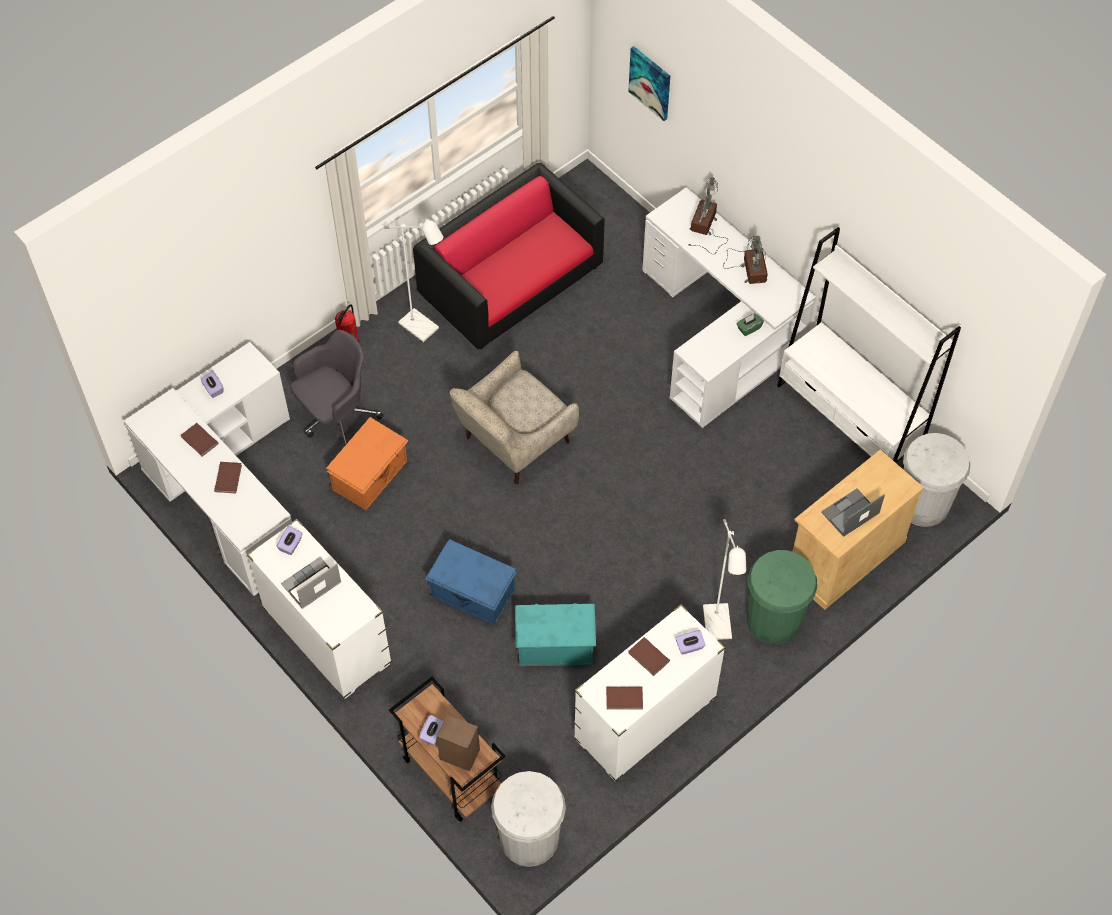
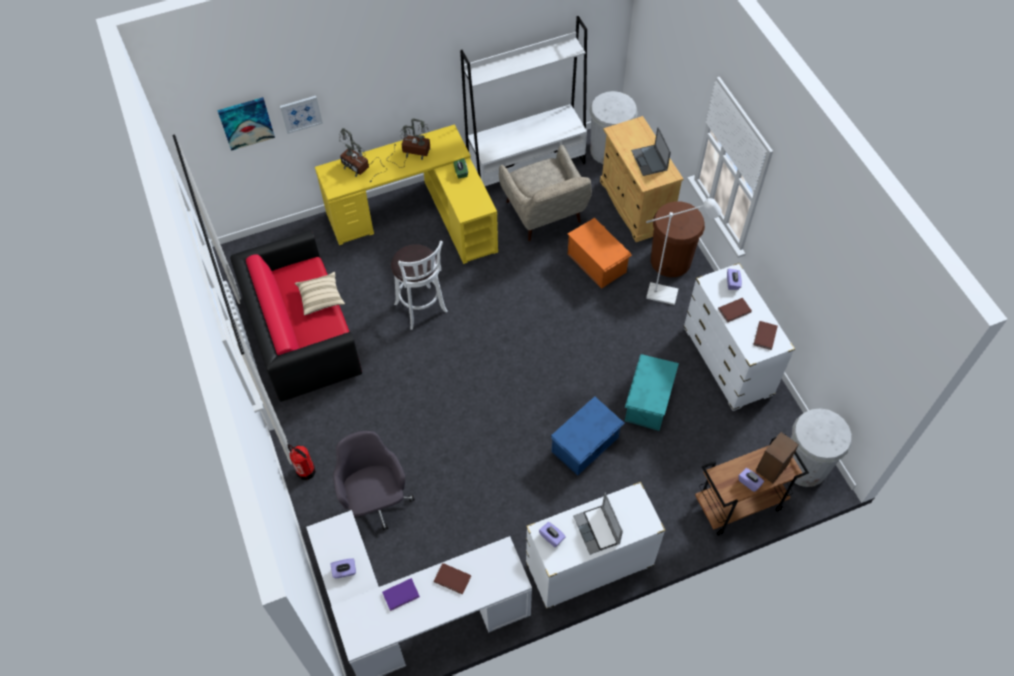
camera: 70 degrees left, 0 degrees up
brown book [181,423,219,457] -> purple book [382,578,420,611]
orange storage box [326,417,409,510] -> orange storage box moved to [568,218,632,289]
white floor lamp [384,219,443,342] -> none
beige armchair [450,351,579,484] -> beige armchair moved to [499,145,592,241]
white desk [642,187,816,429] -> yellow desk [315,124,498,264]
green trash can [747,550,817,644] -> brown trash can [651,201,705,277]
none -> picture [280,96,323,134]
none -> beige pillow [295,272,345,316]
none -> white stool [391,241,448,330]

